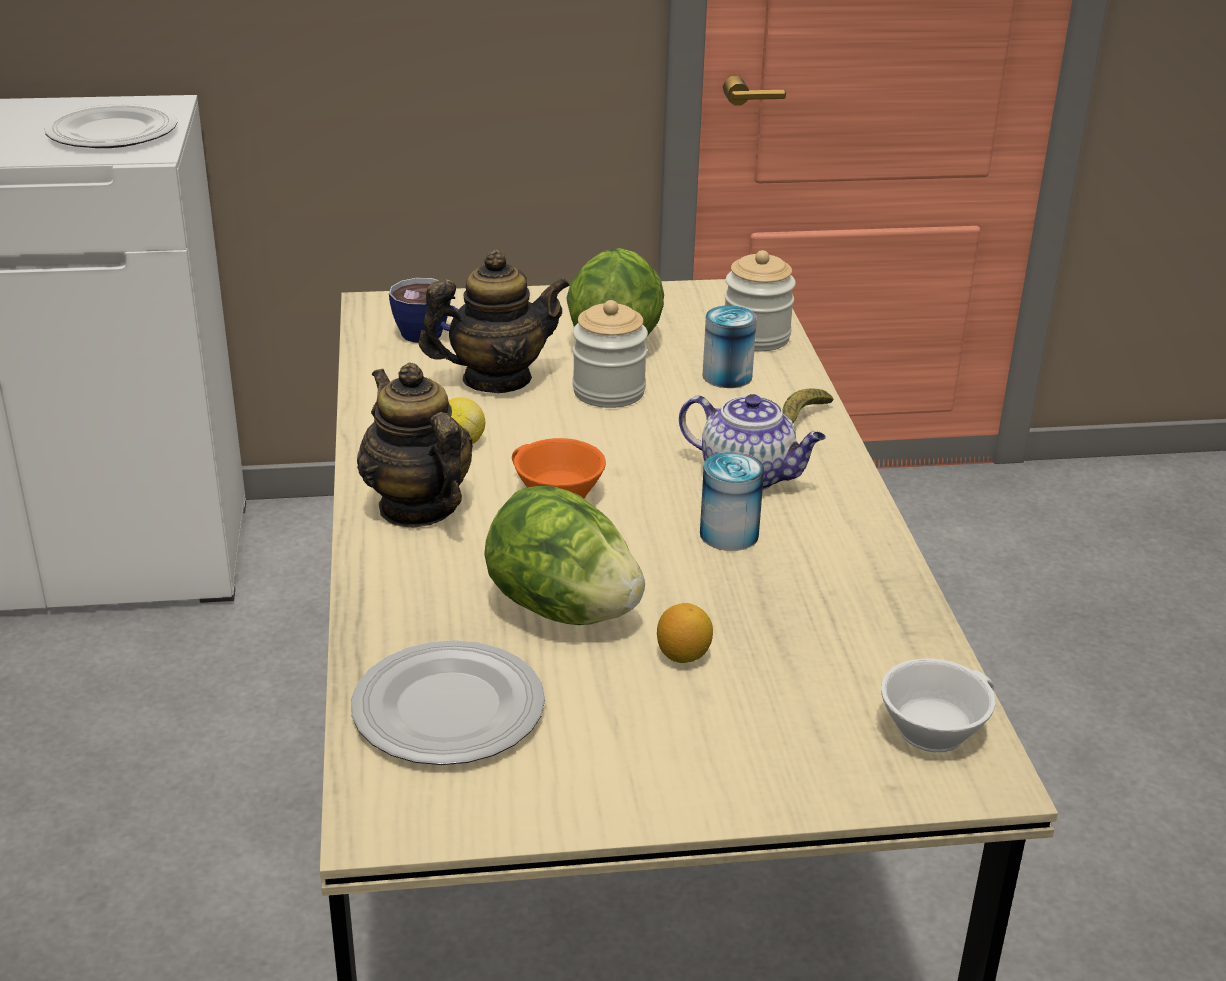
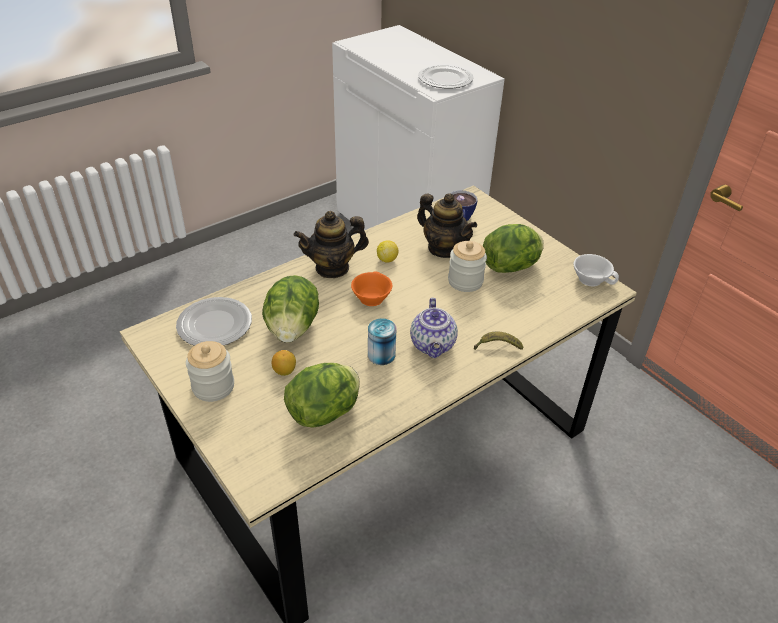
camera: 60 degrees right, 10 degrees up
teapot [357,362,473,527] -> teapot turned 135 degrees counterclockwise [294,211,369,278]
can [703,305,757,388] -> none
jar [725,250,796,351] -> jar moved to [186,341,234,402]
white cup [881,658,996,752] -> white cup moved to [574,254,619,287]
none -> lettuce [284,363,360,428]

